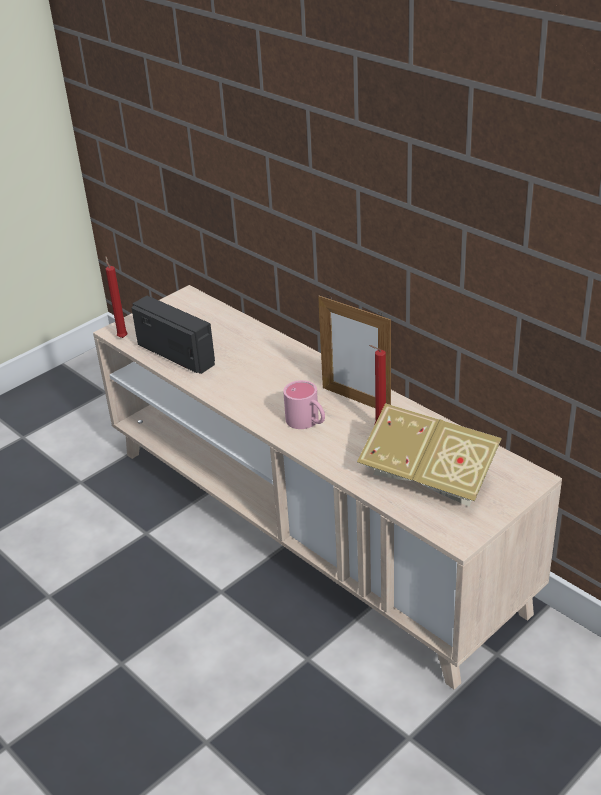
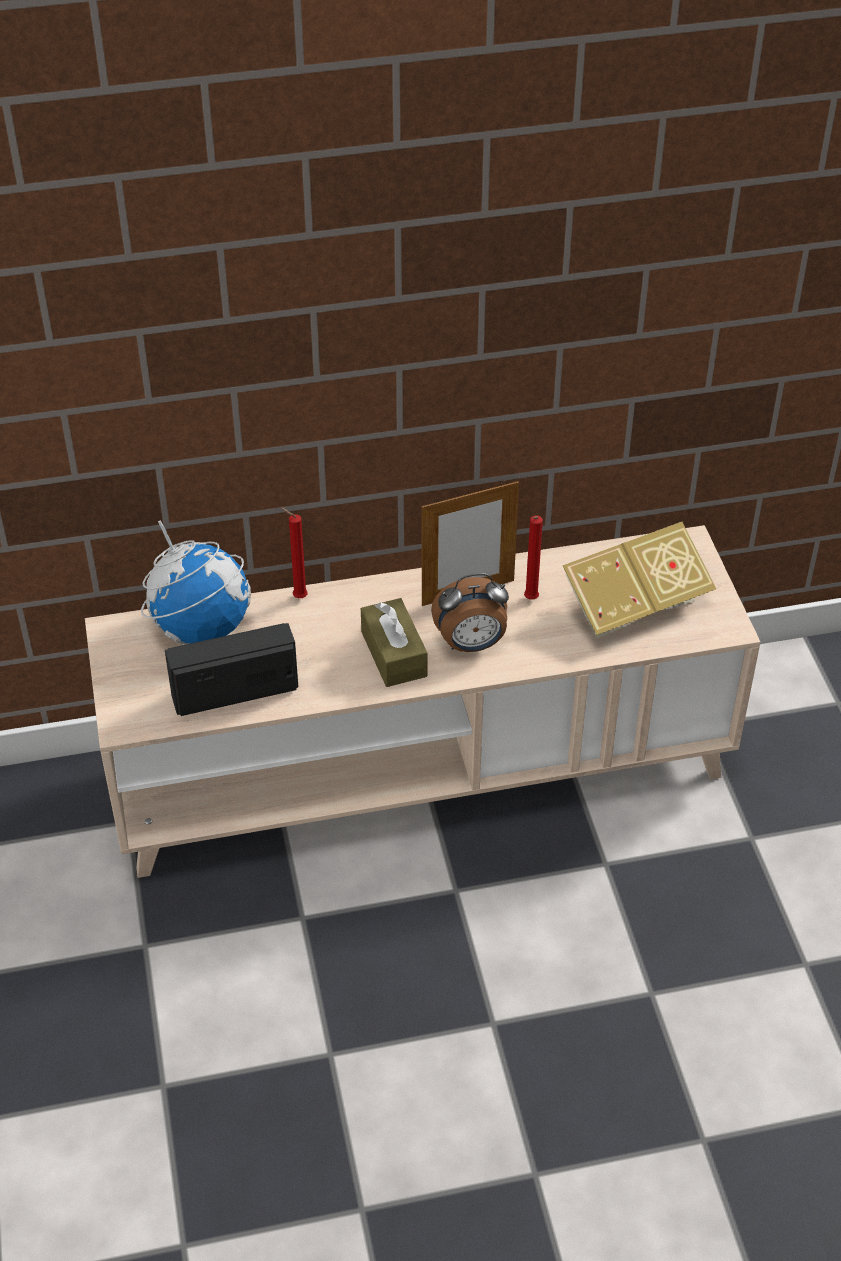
camera: 60 degrees left, 10 degrees up
red candle [105,256,128,338] -> red candle moved to [281,508,308,598]
pink mug [283,380,325,429] -> alarm clock [431,573,509,652]
none -> globe [141,520,251,645]
none -> brown tissue box [361,598,428,687]

